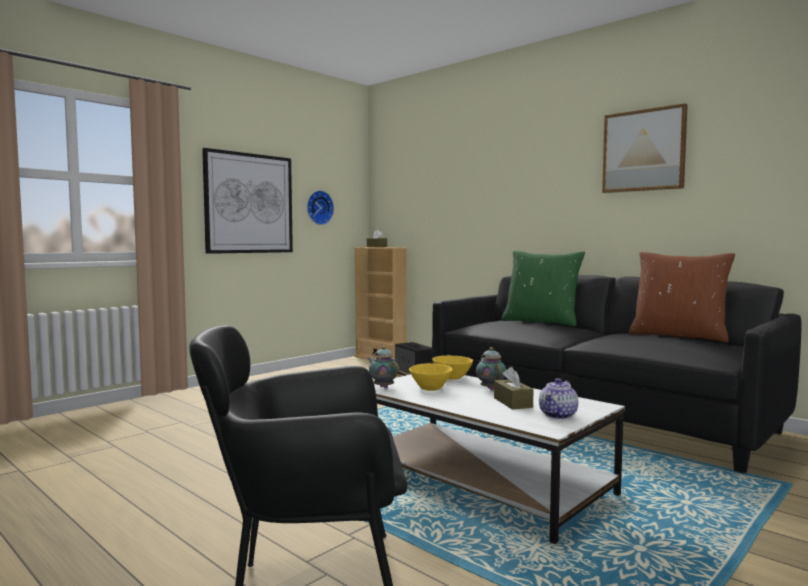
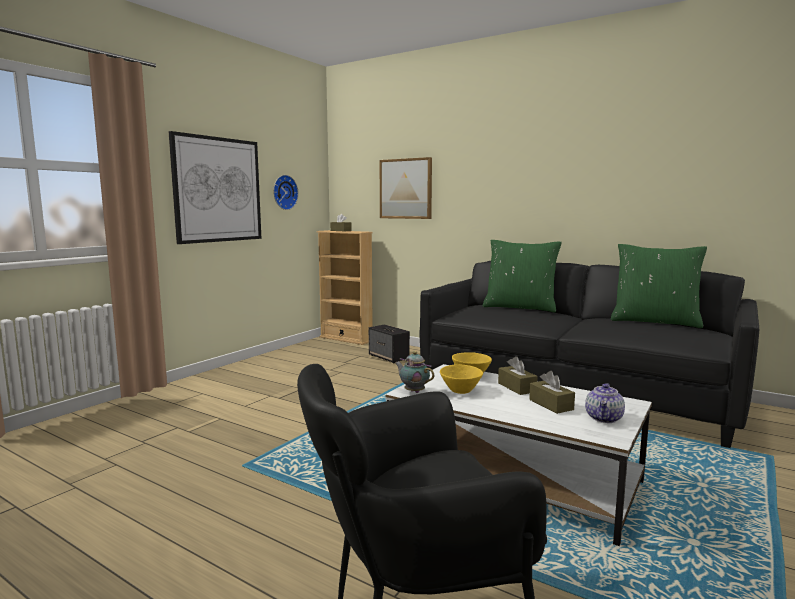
camera: 10 degrees left, 5 degrees up
teapot [476,347,506,390] -> brown tissue box [498,356,538,395]
picture [602,103,688,193] -> picture moved to [380,157,432,219]
brown pillow [629,252,735,343] -> green pillow [611,244,707,328]

